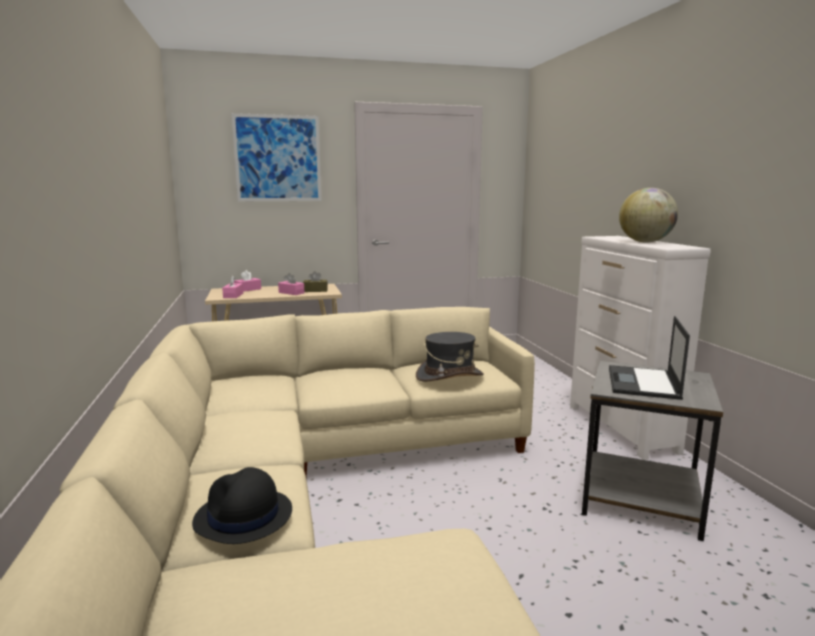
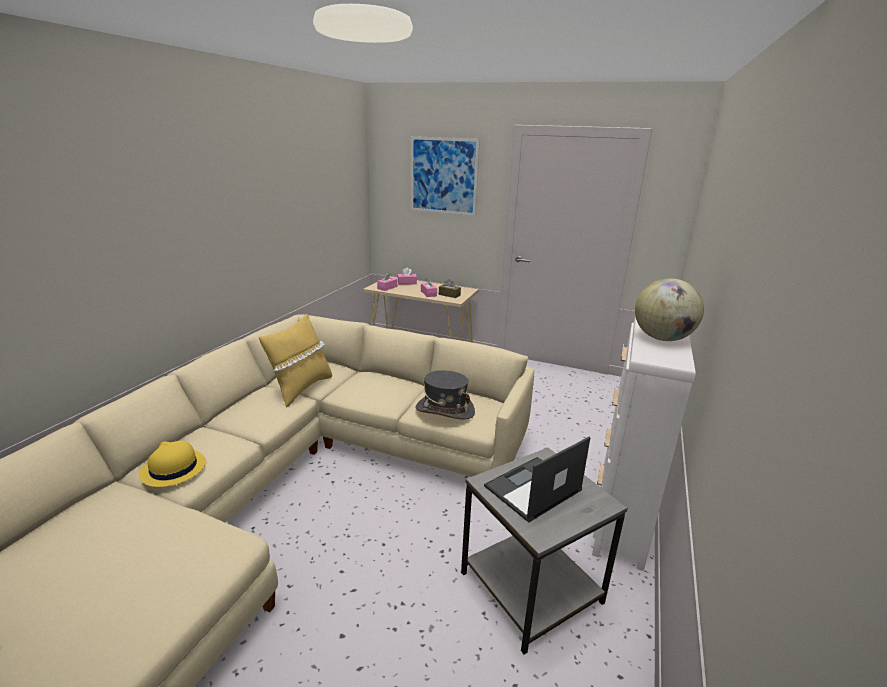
camera: 35 degrees right, 10 degrees up
black hat [192,467,292,544] -> yellow hat [139,441,206,487]
none -> yellow pillow [259,314,332,408]

